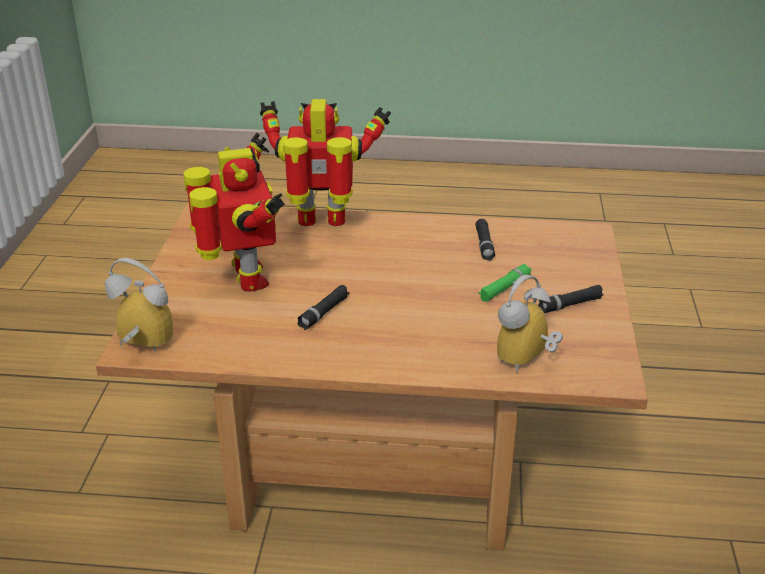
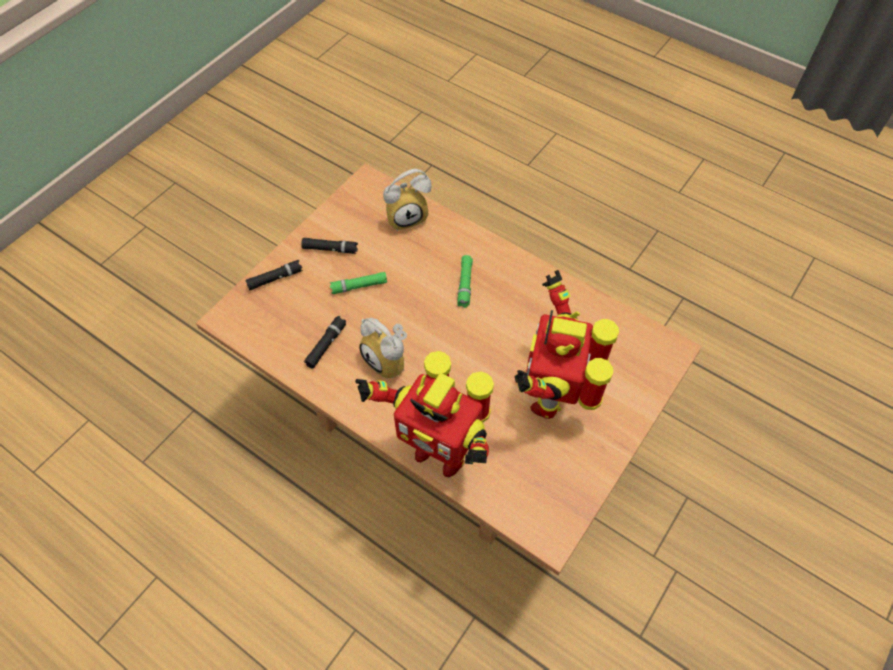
camera: 150 degrees left, 25 degrees up
alarm clock [105,258,173,352] -> alarm clock moved to [359,318,407,378]
black flashlight [297,285,349,330] -> black flashlight moved to [245,260,303,290]
none -> green flashlight [457,255,473,308]

